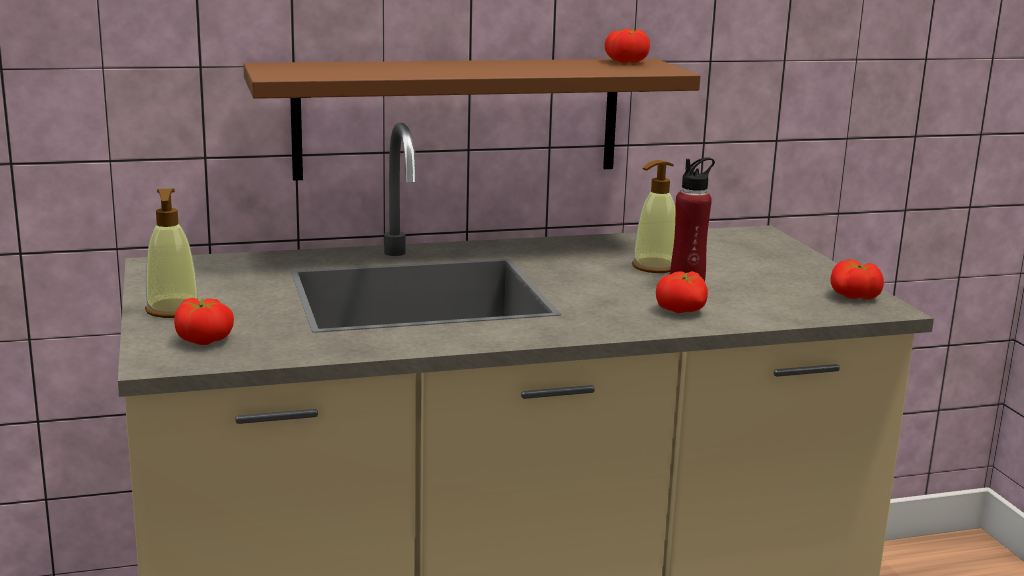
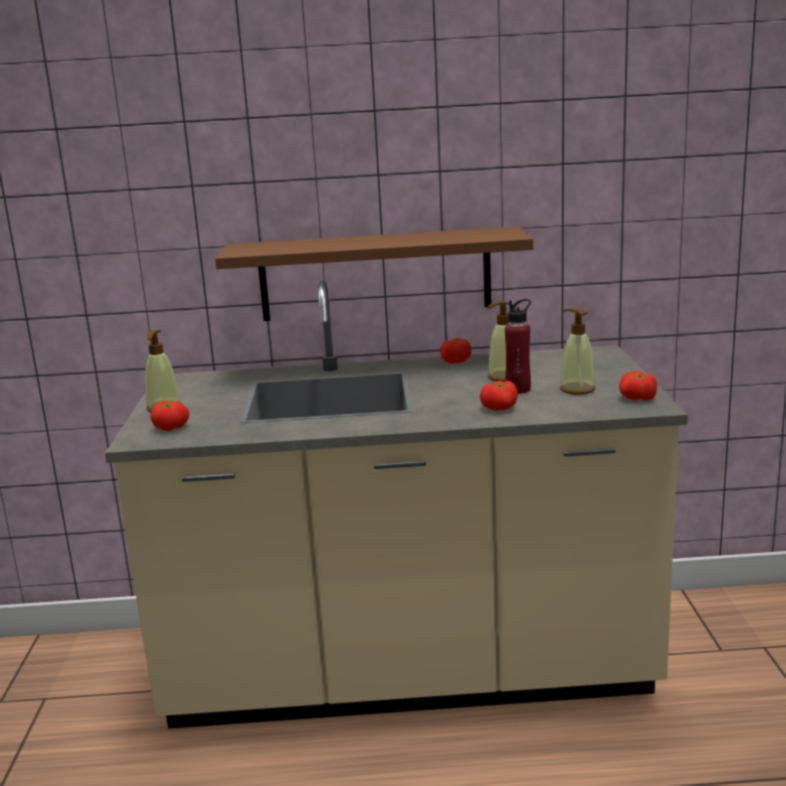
camera: 15 degrees right, 0 degrees up
tomato [604,28,650,63] -> tomato moved to [440,338,471,364]
none -> soap dispenser [560,308,595,395]

